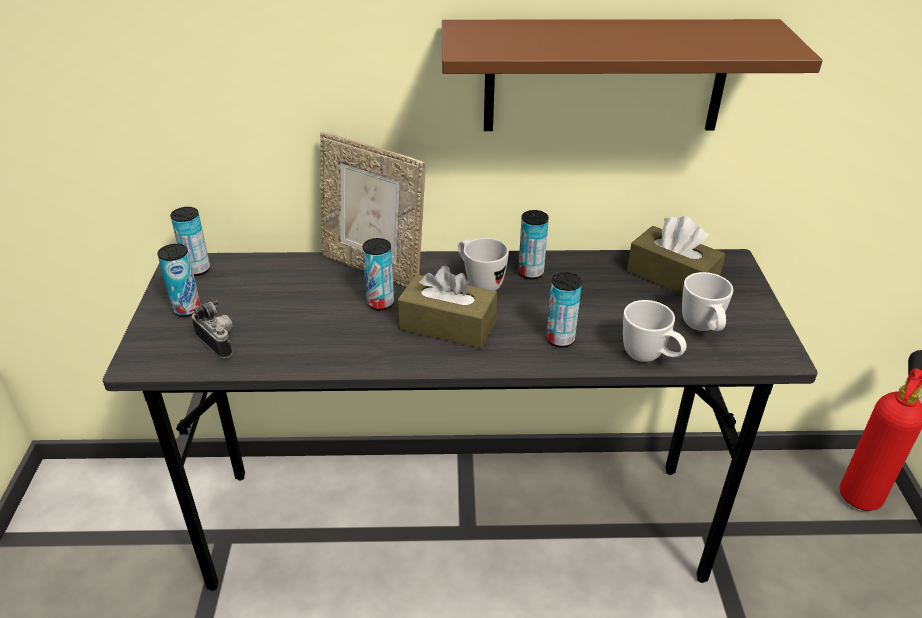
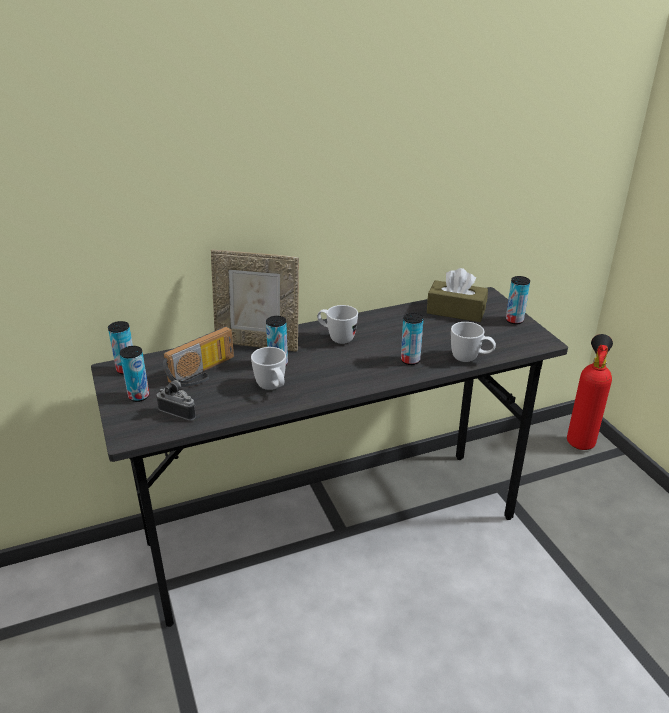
camera: 20 degrees left, 5 degrees down
brown tissue box [398,266,497,349] -> none
brown shelf [442,19,823,131] -> none
can [518,210,549,279] -> can moved to [506,276,530,324]
white mug [682,272,733,331] -> white mug moved to [251,347,286,390]
none -> radio [163,326,234,387]

